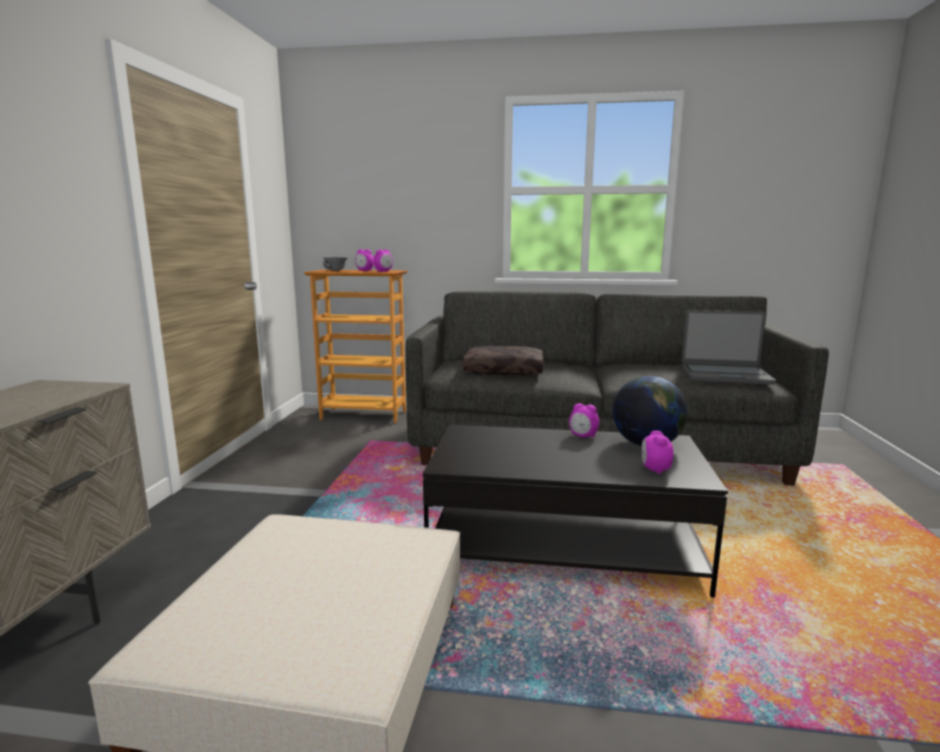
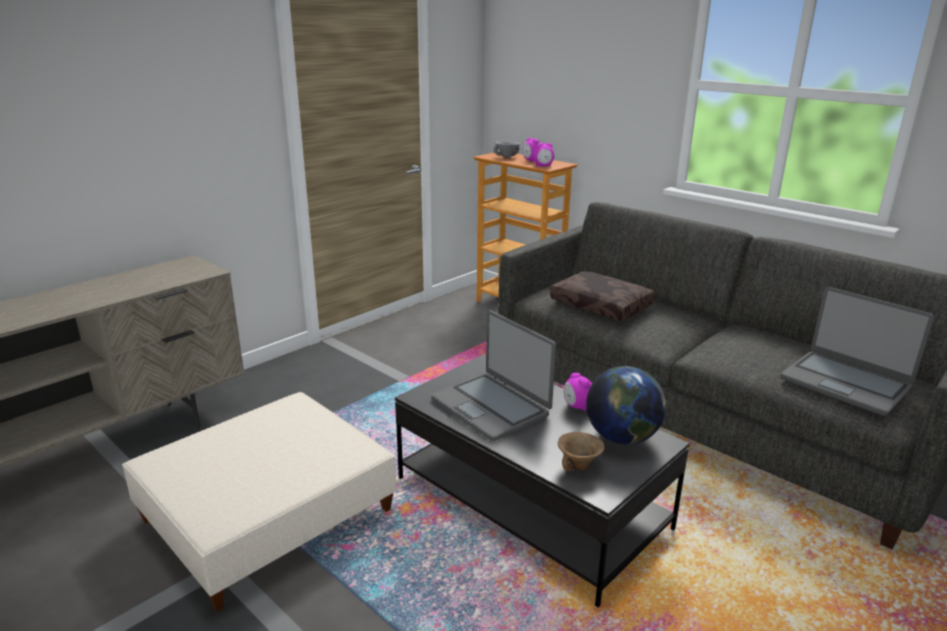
camera: 35 degrees right, 10 degrees up
alarm clock [642,431,673,475] -> brown bowl [558,432,605,471]
none -> laptop [431,310,556,441]

